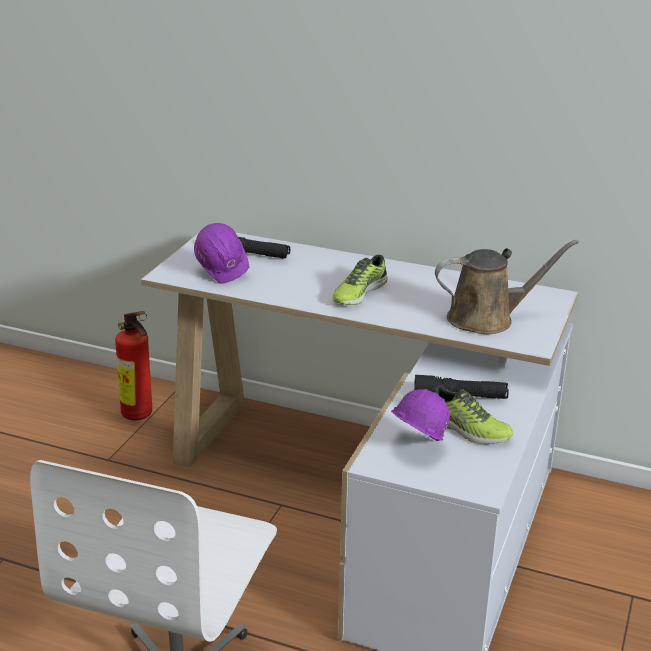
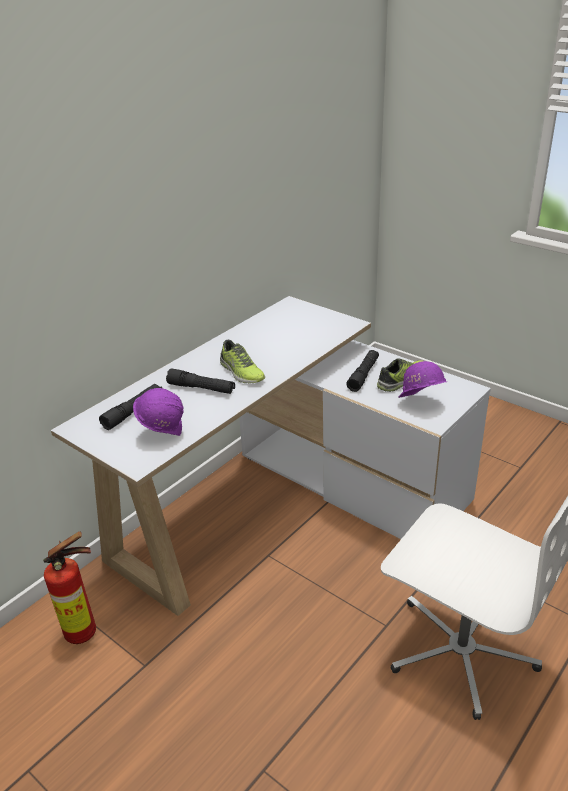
camera: 70 degrees left, 5 degrees up
brown watering can [435,240,579,334] -> none
none -> black flashlight [166,368,235,394]

